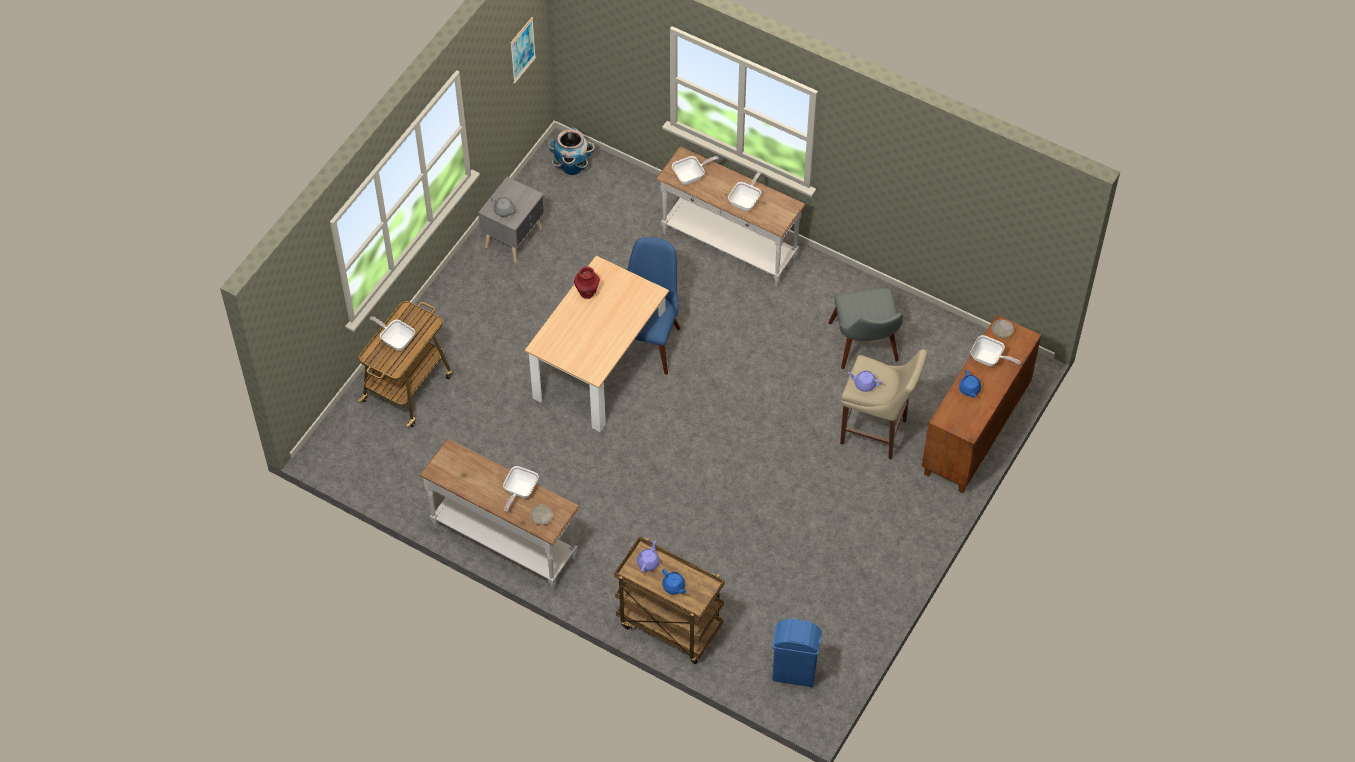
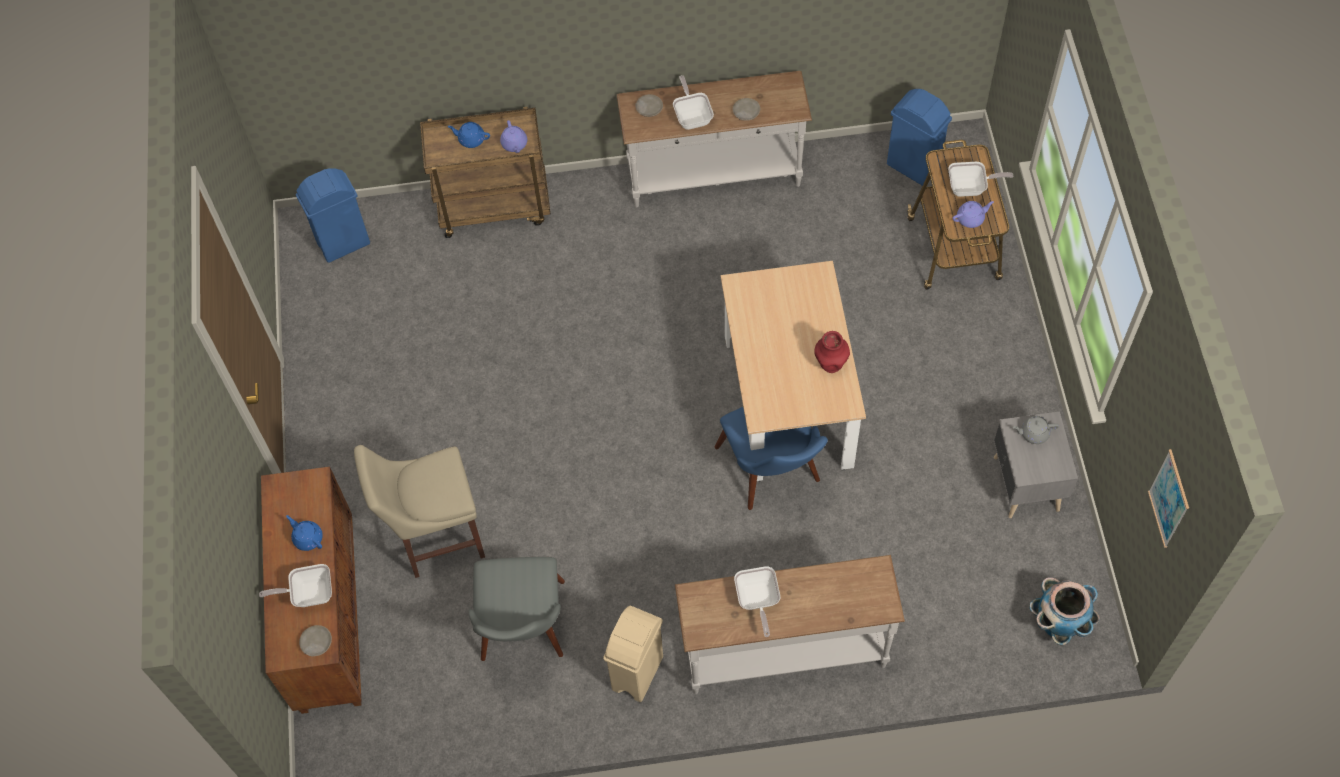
camera: 145 degrees right, 5 degrees up
frying pan [672,156,719,185] -> none
grey chair [828,288,903,369] -> grey chair turned 135 degrees counterclockwise [469,557,565,661]
purple teapot [848,371,882,392] -> purple teapot moved to [953,201,994,228]
none -> beige trash can [603,605,663,702]
none -> beige plate [733,98,760,121]
none -> blue trash can [887,89,952,186]

